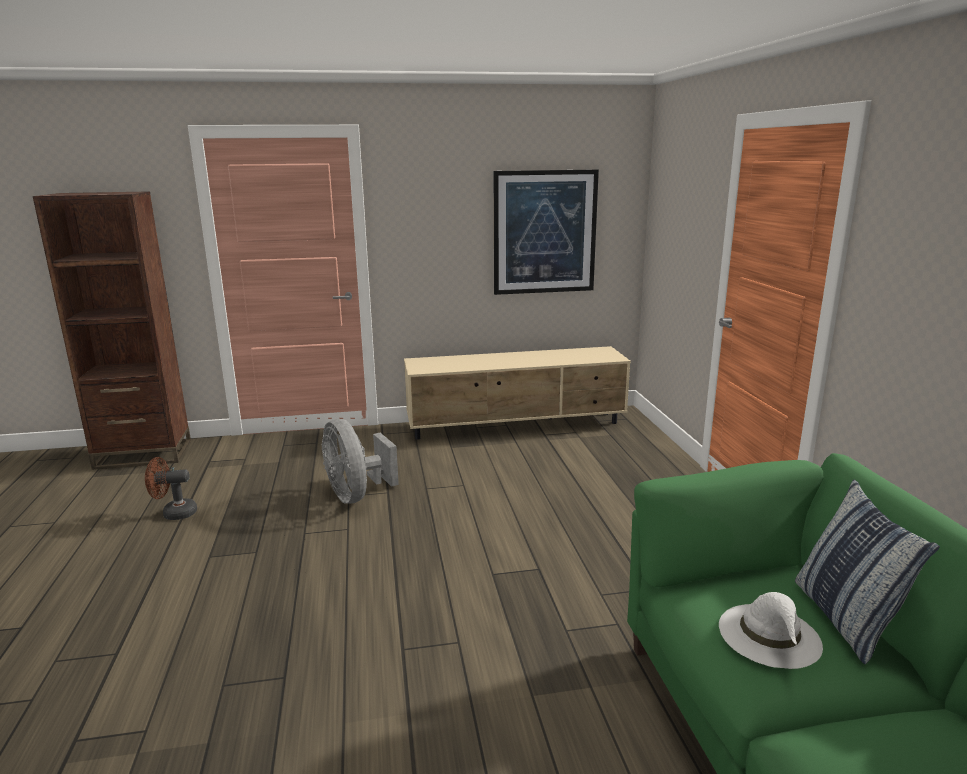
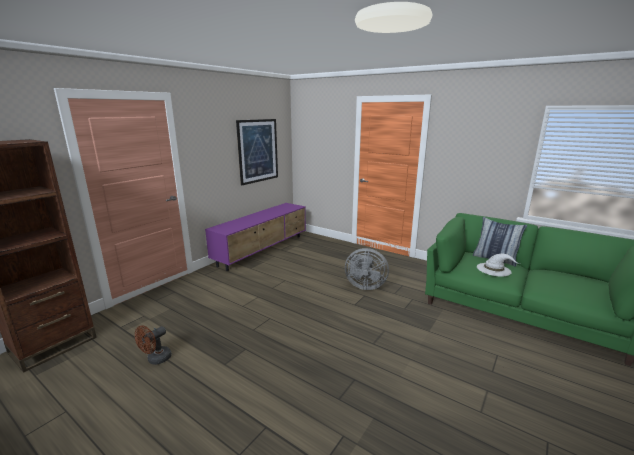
camera: 45 degrees left, 0 degrees up
grey fan [321,419,399,504] -> grey fan moved to [345,248,389,290]
beige tv stand [404,346,631,440] -> purple tv stand [205,203,306,271]

